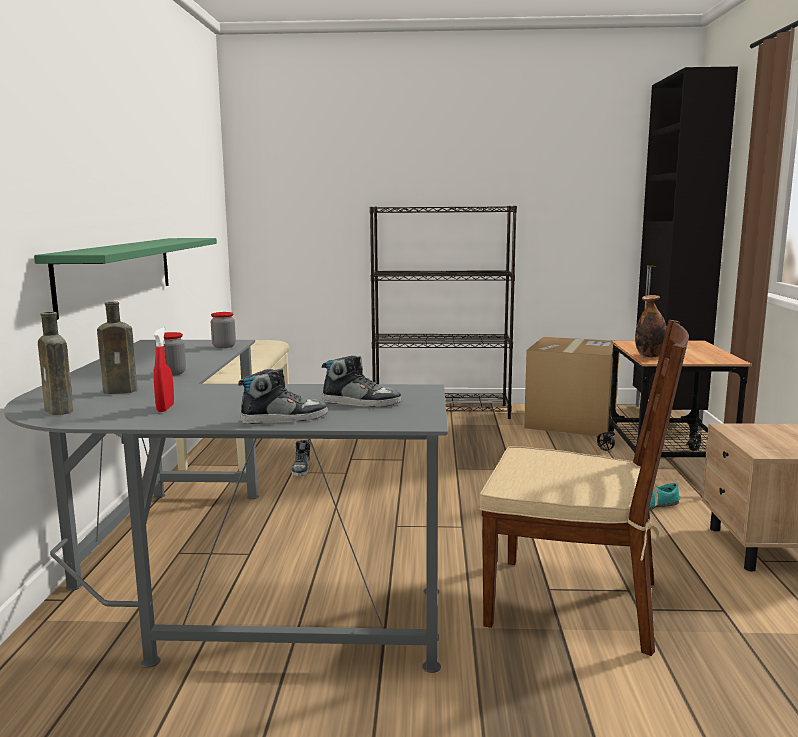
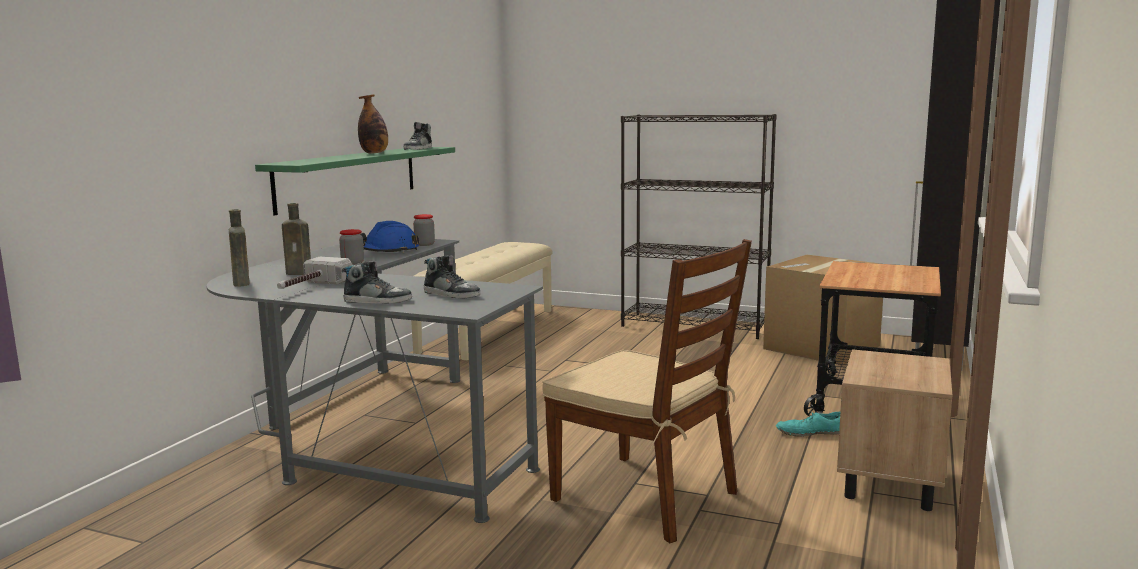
camera: 20 degrees right, 0 degrees up
red spray bottle [154,328,174,412] -> hammer [277,257,353,289]
shoe [291,440,311,476] -> shoe moved to [403,122,432,150]
bottle [635,295,667,358] -> bottle moved to [358,94,388,154]
none -> blue hard hat [360,221,420,253]

